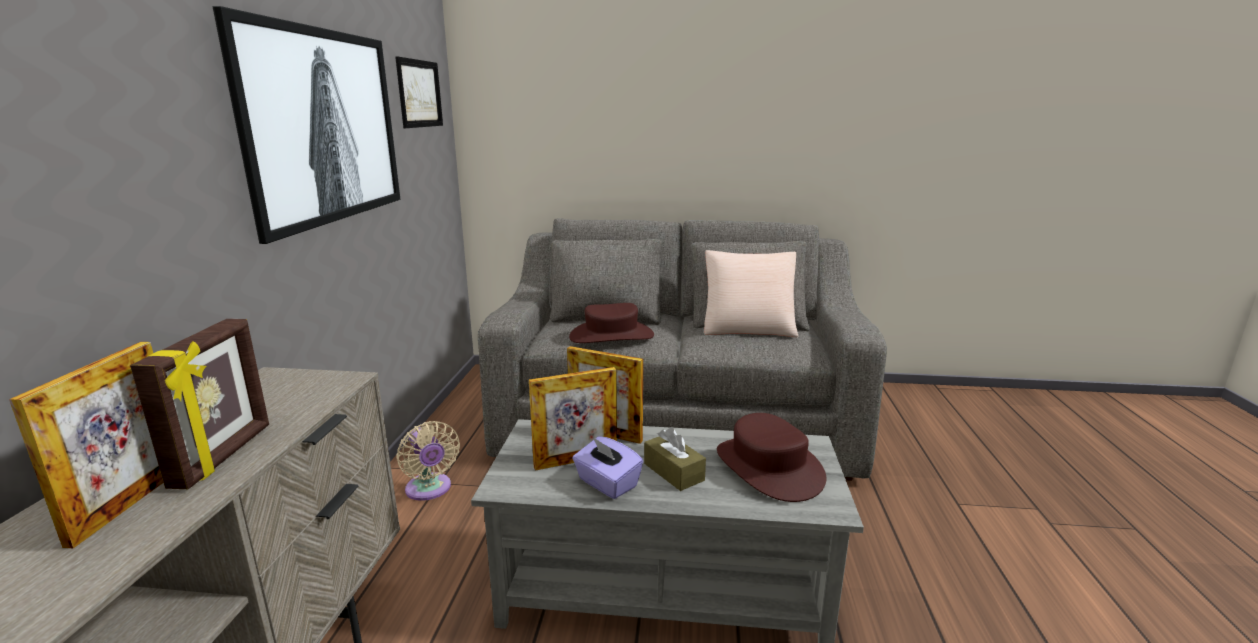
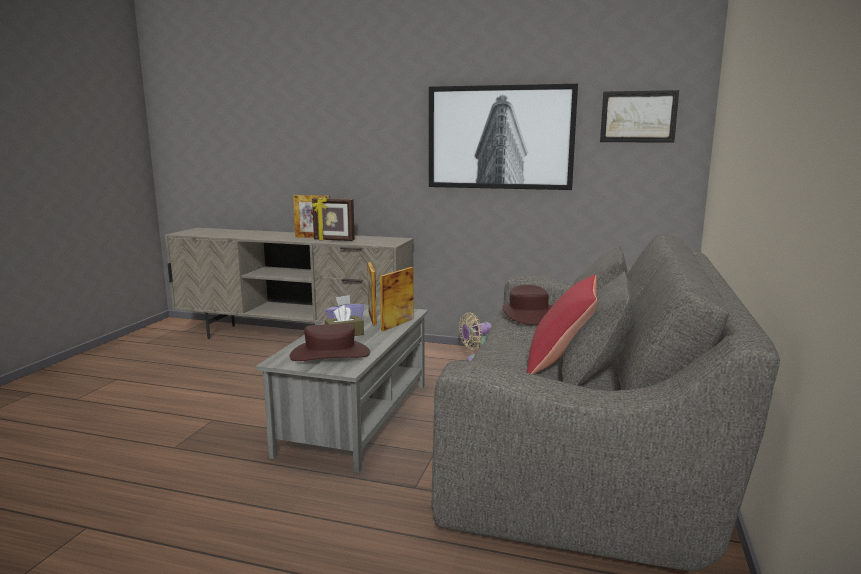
camera: 100 degrees right, 5 degrees down
beige pillow [704,250,798,337] -> red pillow [527,275,597,374]

